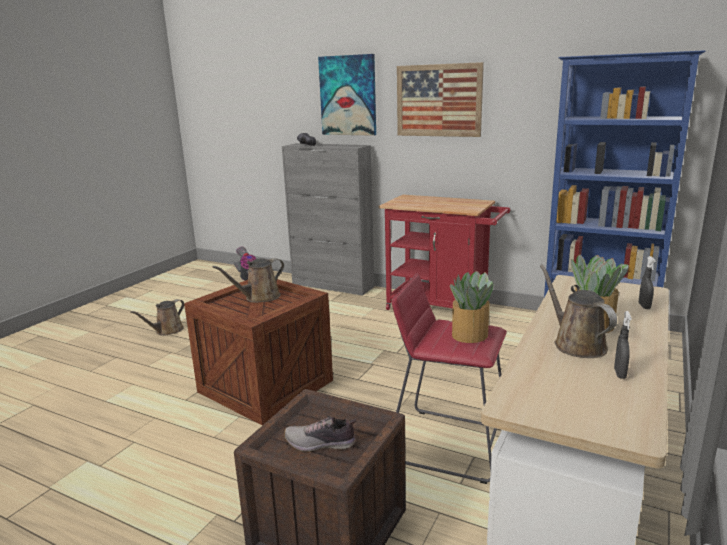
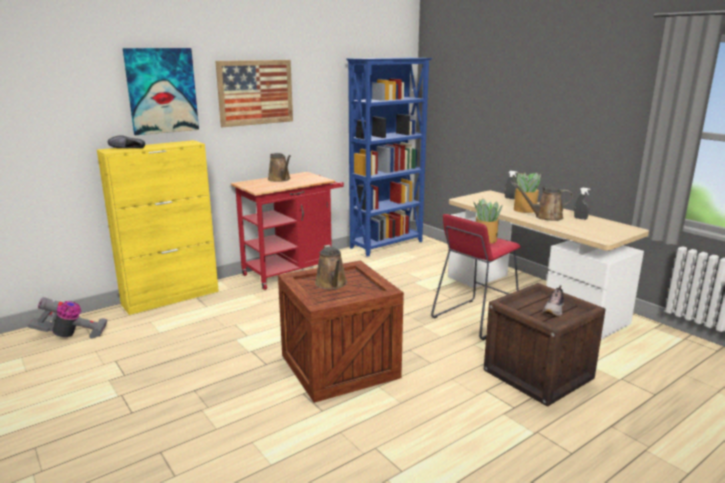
camera: 65 degrees left, 0 degrees up
brown watering can [130,299,184,336] -> brown watering can moved to [268,153,291,182]
grey cabinet [282,143,375,296] -> yellow cabinet [97,140,219,315]

